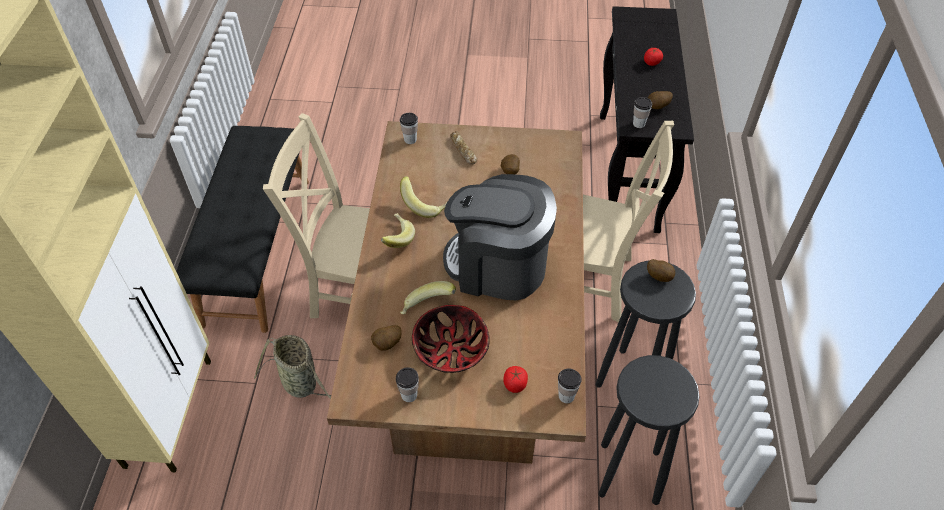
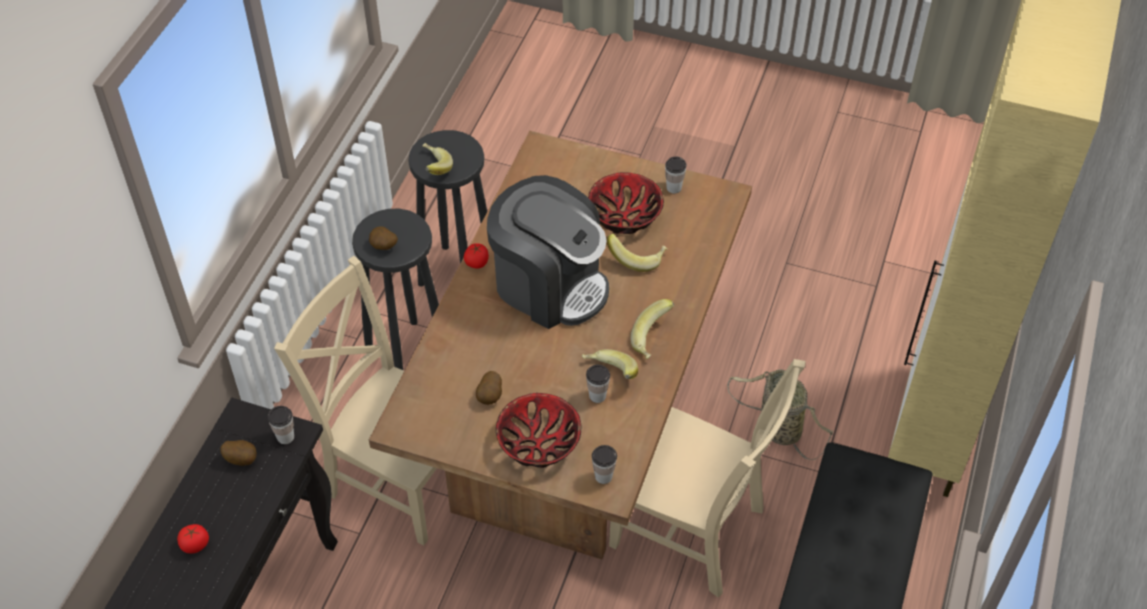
camera: 165 degrees left, 0 degrees up
potato [371,325,402,351] -> none
bread [450,131,477,165] -> bowl [496,393,581,468]
tomato [503,366,528,393] -> tomato moved to [464,243,489,269]
cup [558,368,582,403] -> cup moved to [586,365,610,403]
none -> banana [423,143,453,175]

